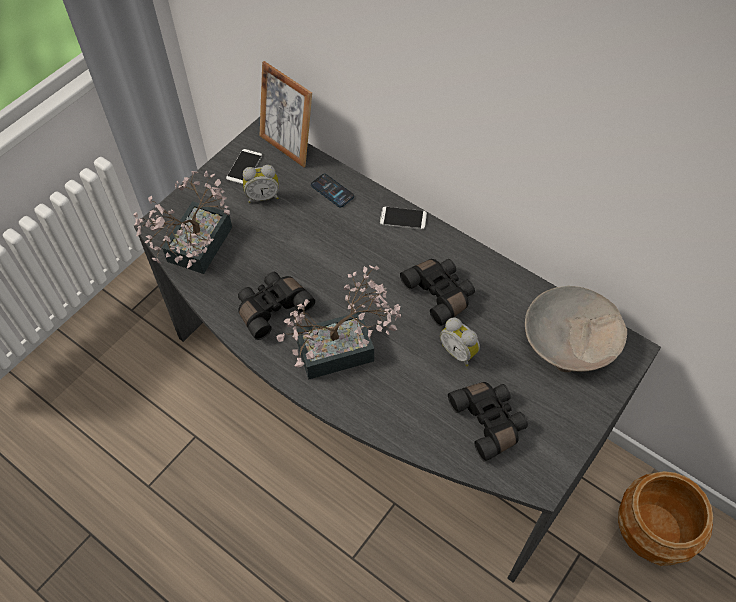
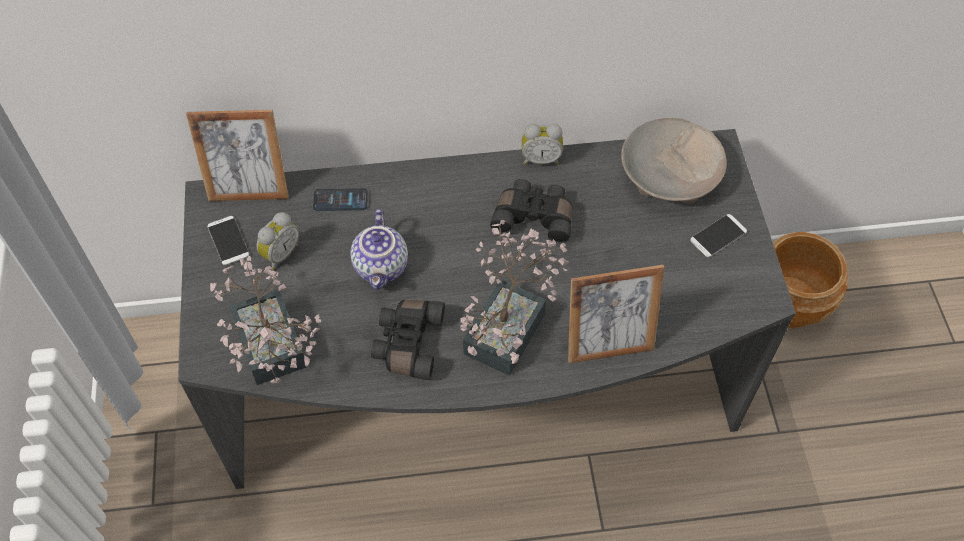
camera: 45 degrees left, 0 degrees up
phone [380,207,427,230] -> phone moved to [690,214,747,257]
alarm clock [440,317,480,366] -> alarm clock moved to [522,124,563,165]
black binoculars [448,382,528,462] -> none
none -> teapot [351,209,408,290]
none -> picture frame [568,265,664,364]

